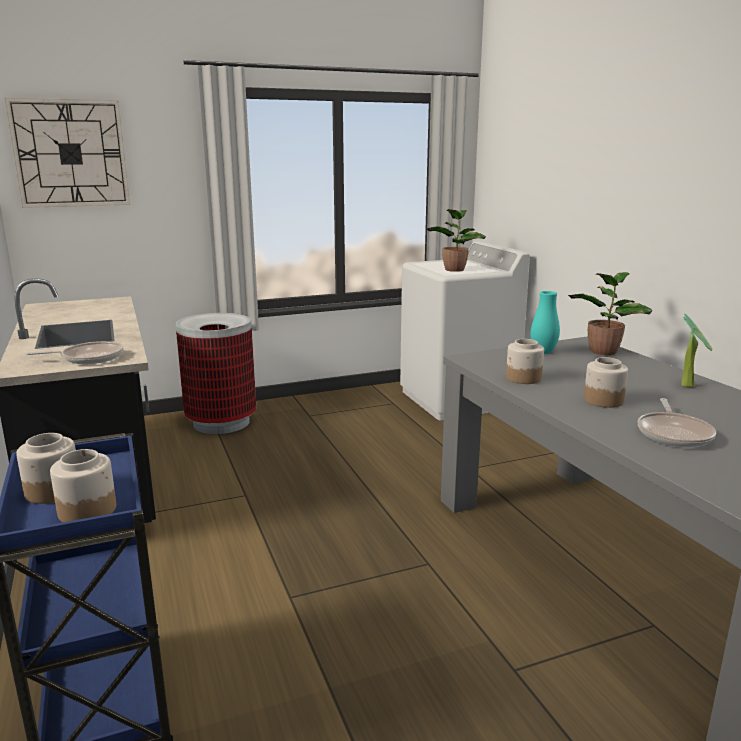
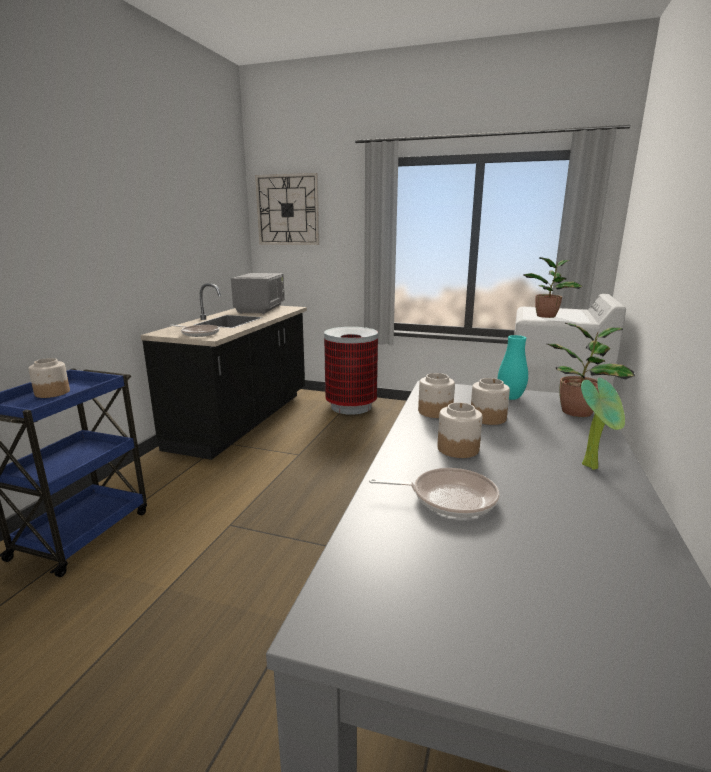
camera: 40 degrees right, 0 degrees up
jar [50,449,116,522] -> jar moved to [471,378,510,425]
frying pan [638,398,716,448] -> frying pan turned 135 degrees counterclockwise [369,468,500,518]
none -> grey microwave [231,273,285,314]

